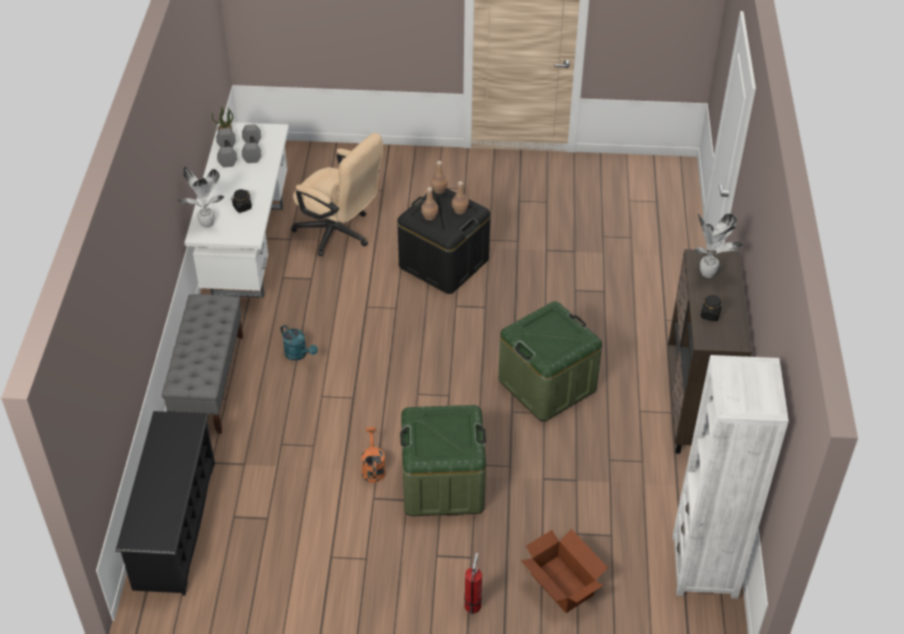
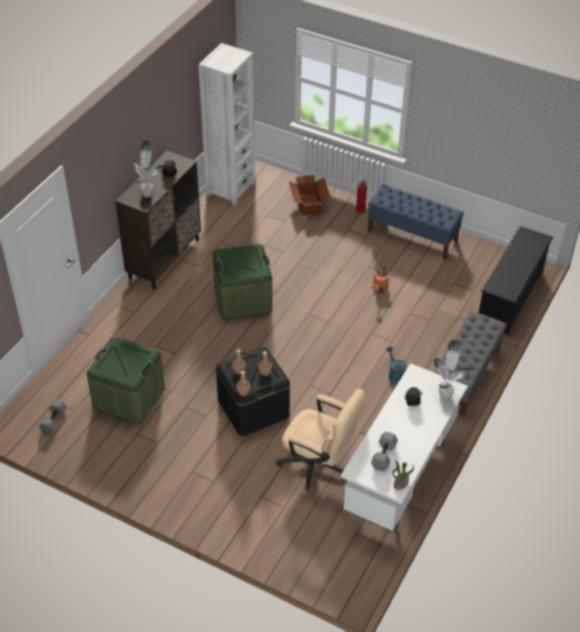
camera: 155 degrees left, 0 degrees up
grey dumbbell [216,128,237,168] -> grey dumbbell moved to [39,400,67,435]
beige office chair [291,133,383,256] -> beige office chair turned 150 degrees clockwise [276,389,366,490]
green storage box [400,405,486,516] -> green storage box moved to [87,337,165,424]
none -> blue bench [368,185,464,260]

